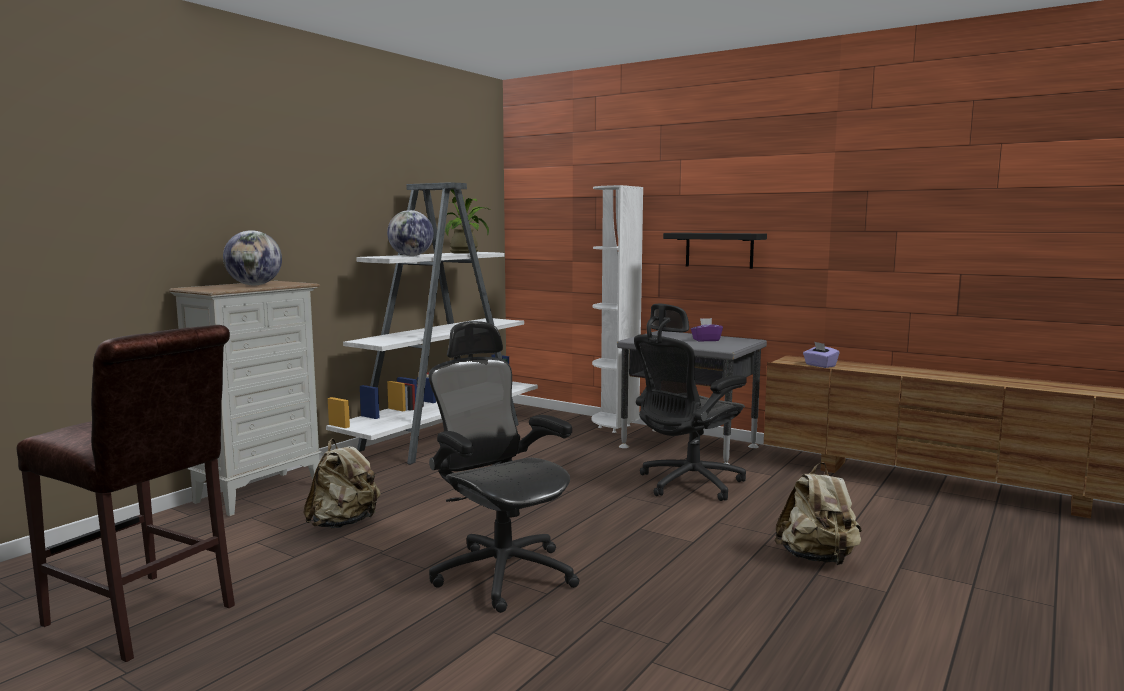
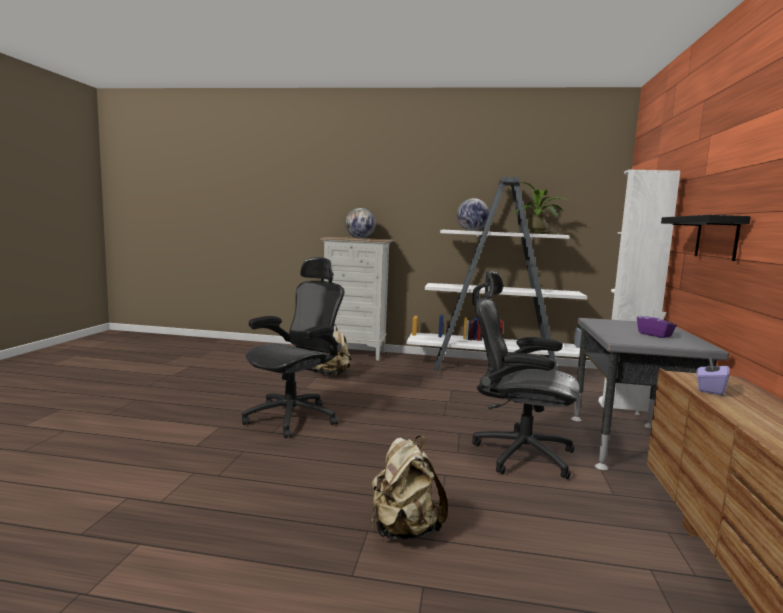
camera: 65 degrees right, 0 degrees up
brown stool [17,325,235,662] -> none

